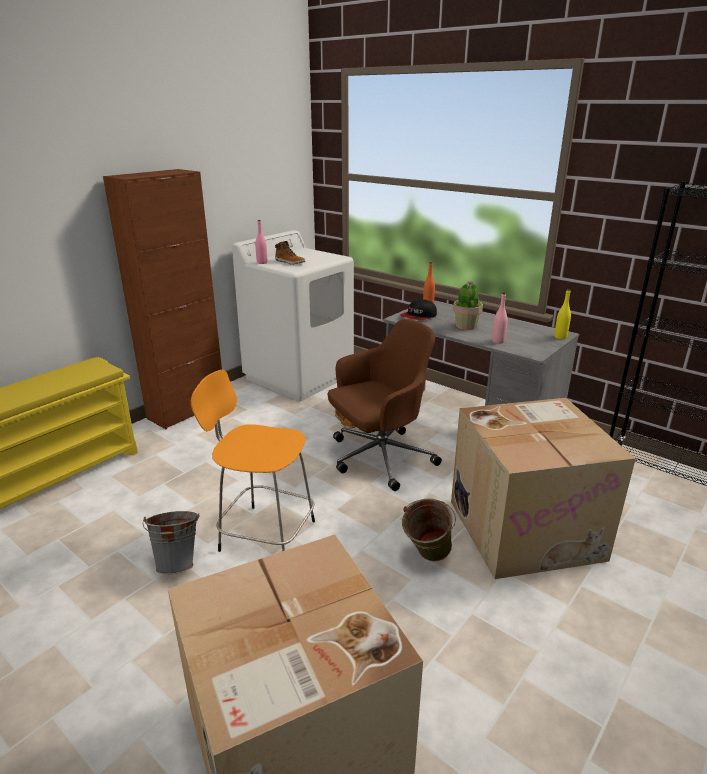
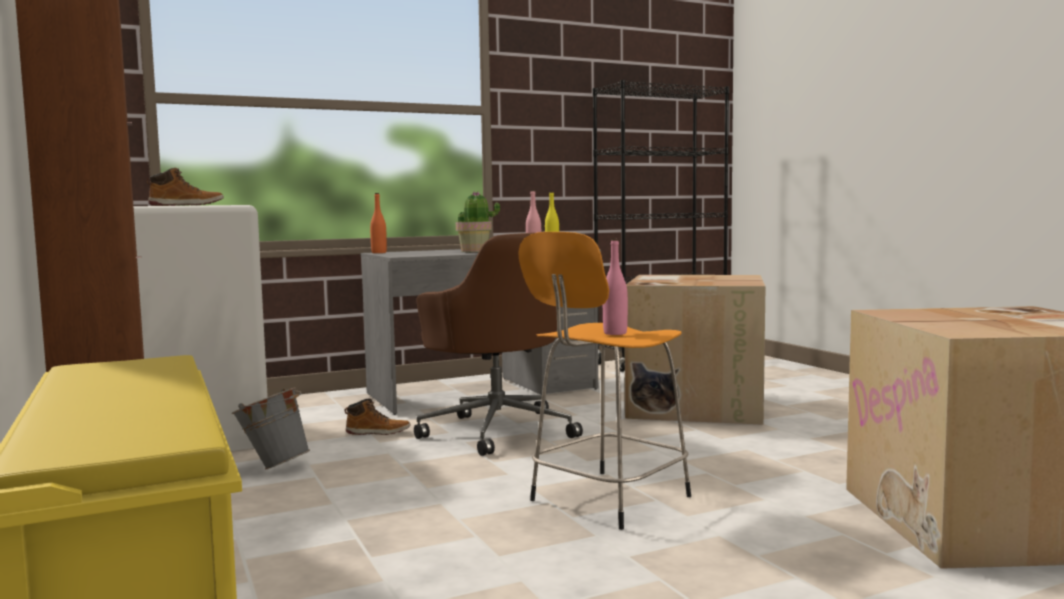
camera: 65 degrees left, 20 degrees down
grey bucket [143,511,200,574] -> grey bucket moved to [232,387,310,470]
pink bottle [255,220,267,264] -> pink bottle moved to [603,239,628,335]
brown office chair [328,319,442,491] -> brown office chair turned 150 degrees clockwise [414,233,583,456]
cap [400,299,437,320] -> none
green bucket [402,498,456,562] -> none

